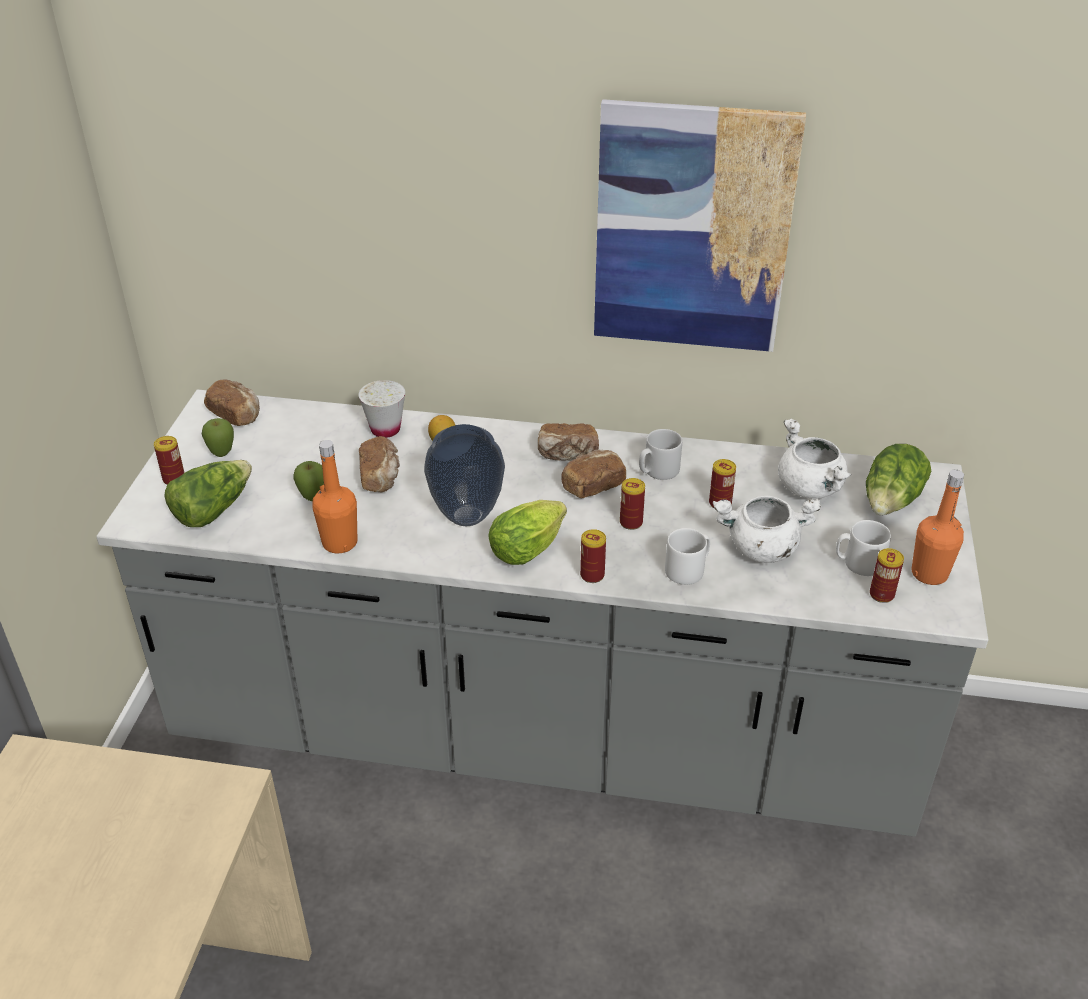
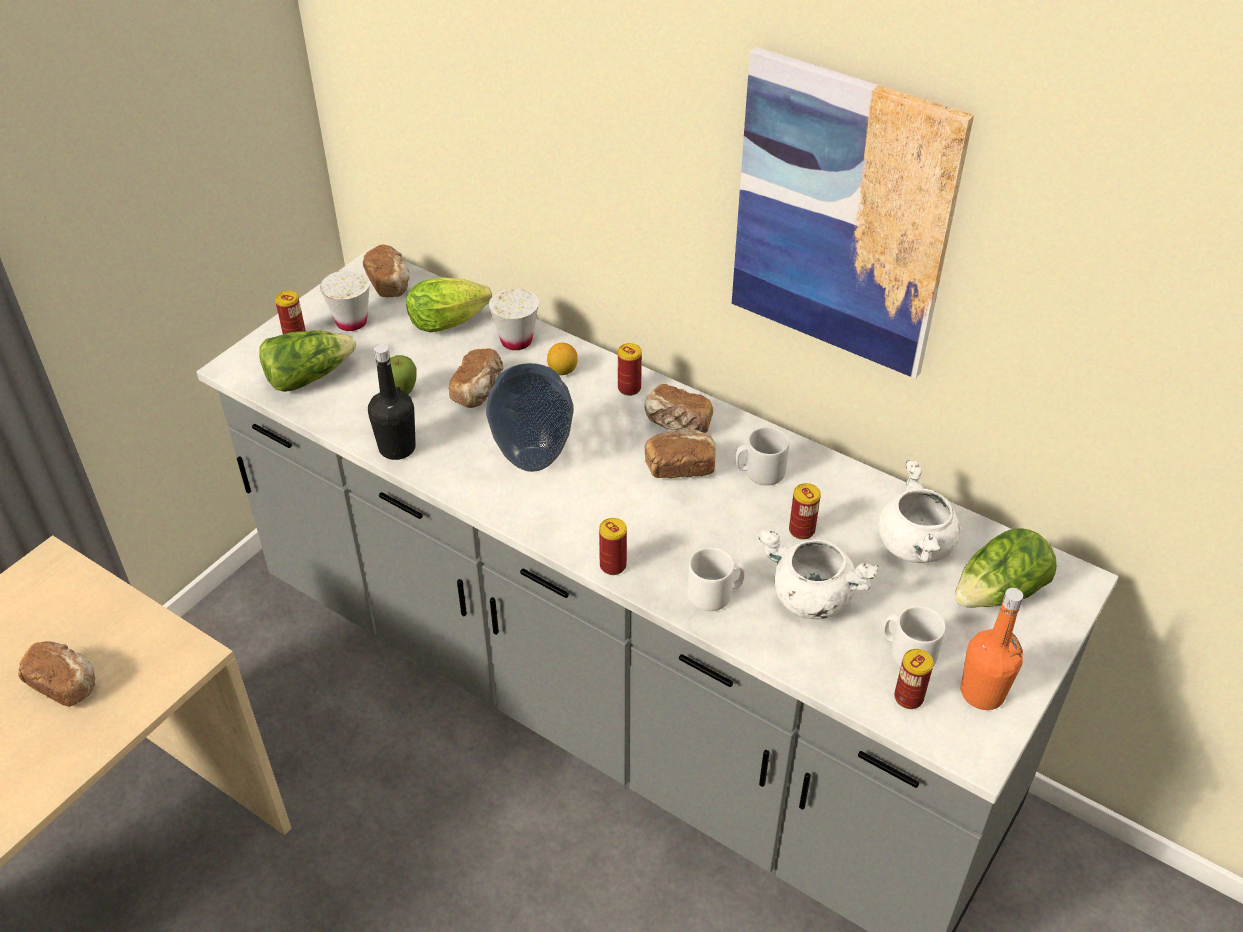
camera: 25 degrees right, 5 degrees up
apple [202,418,234,457] -> white cup [320,270,370,331]
orange bottle [312,440,357,553] -> black bottle [368,344,416,460]
lettuce [488,500,567,565] -> lettuce moved to [406,278,492,332]
can [620,478,645,530] -> can moved to [618,343,642,396]
none -> bread [18,641,95,707]

